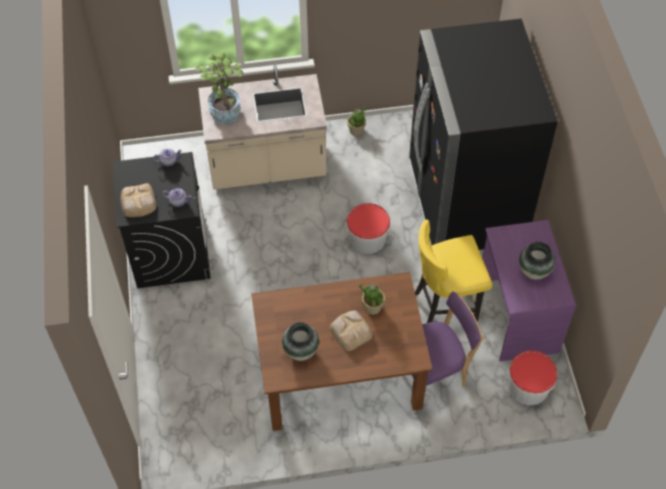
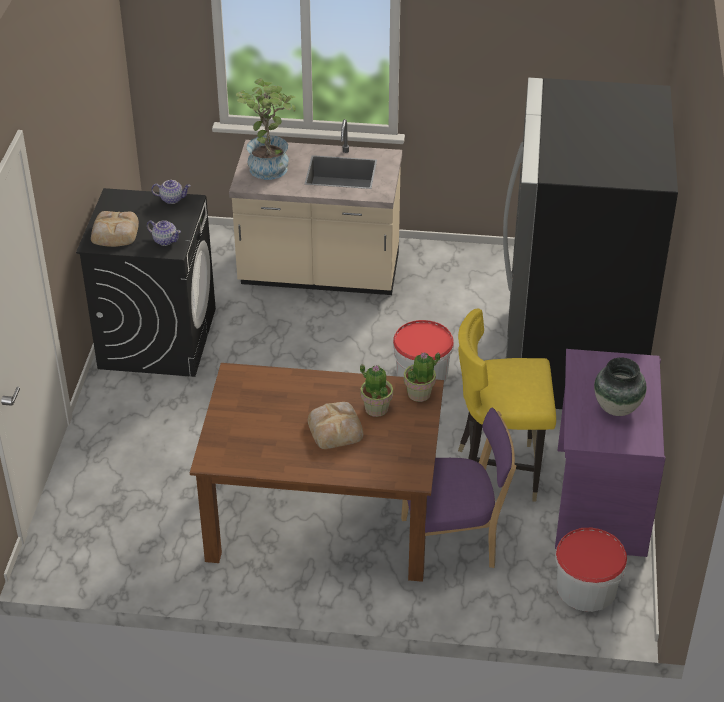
camera: 15 degrees right, 15 degrees down
vase [282,322,319,361] -> none
potted plant [347,106,366,136] -> potted plant moved to [404,352,440,402]

